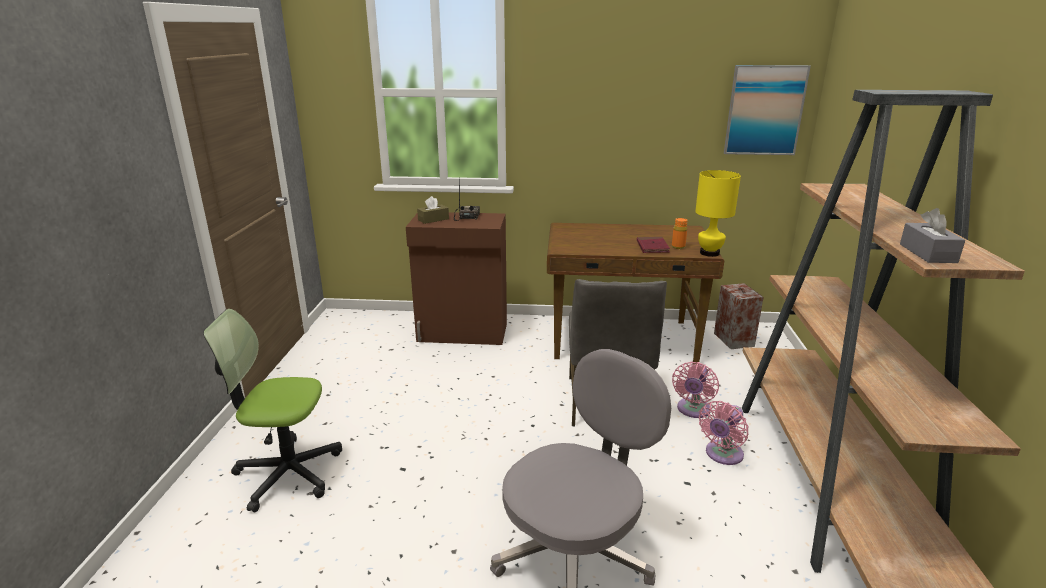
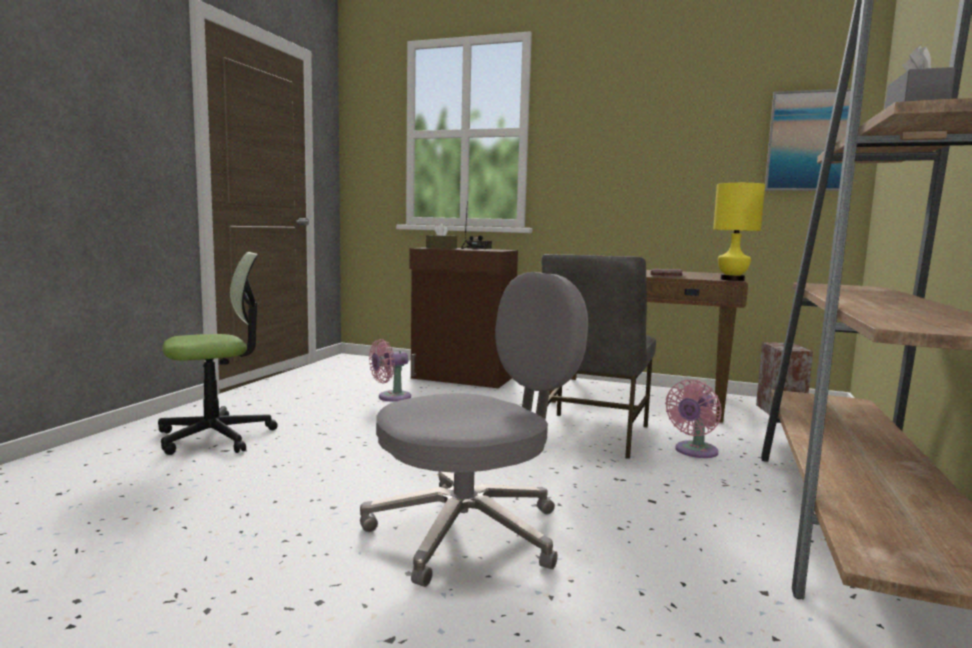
camera: 15 degrees right, 15 degrees down
office chair [203,309,342,513] -> office chair turned 135 degrees clockwise [158,252,278,455]
orange bottle [672,218,688,249] -> none
pink fan [699,401,749,465] -> pink fan moved to [369,339,411,402]

